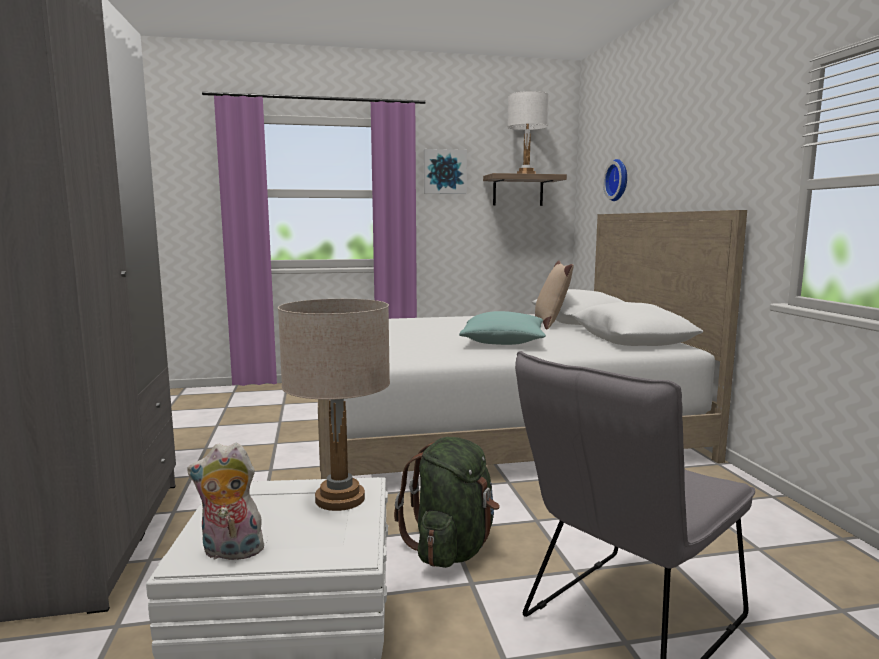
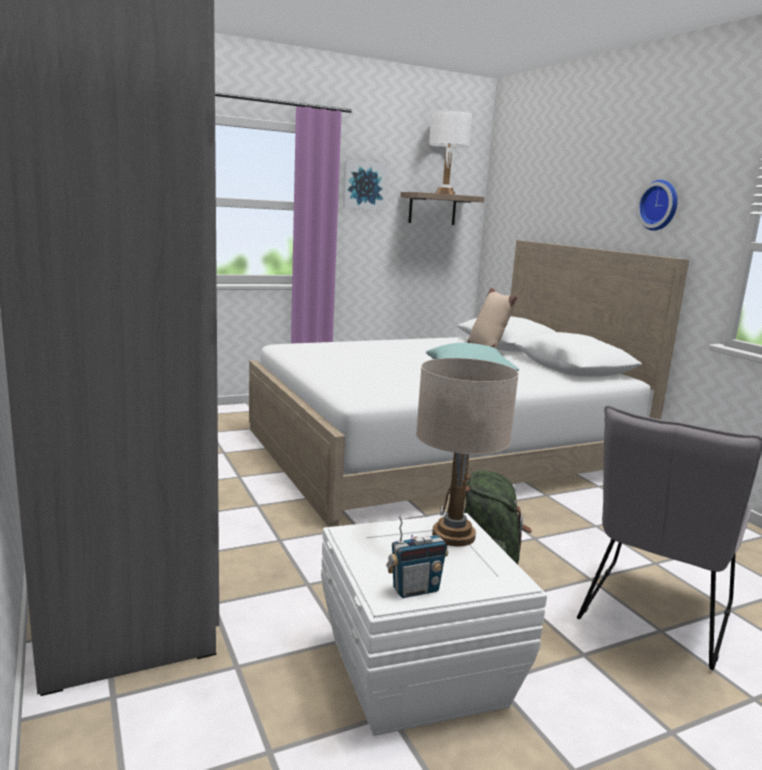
camera: 15 degrees left, 5 degrees up
plush toy [187,442,270,560] -> radio [386,515,448,598]
wall clock [603,159,627,201] -> wall clock moved to [636,180,678,231]

